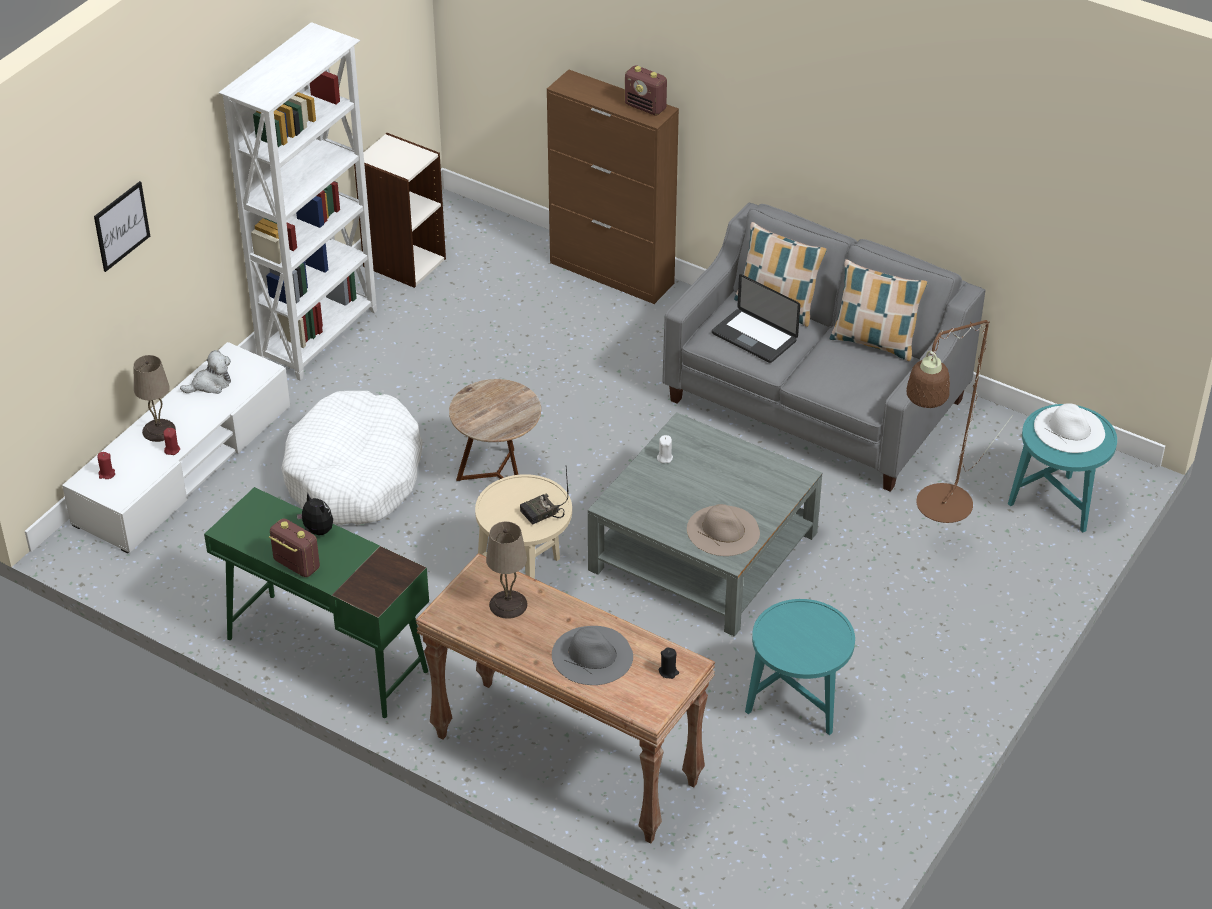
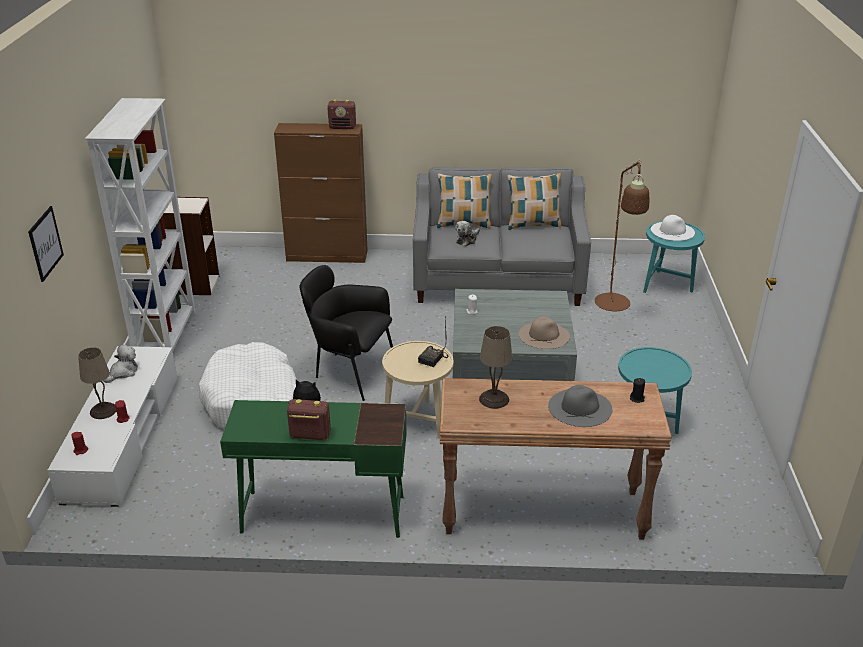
camera: 30 degrees left, 10 degrees down
brown side table [449,379,541,481] -> black armchair [299,265,393,401]
laptop [712,274,800,363] -> plush toy [455,221,480,246]

